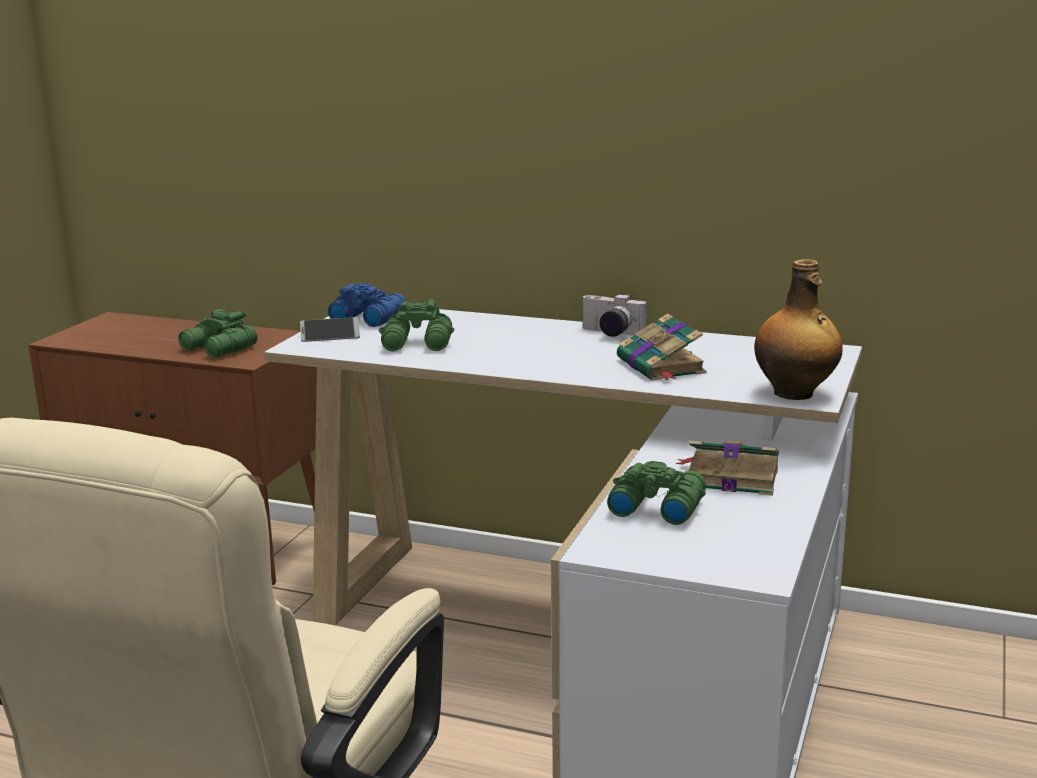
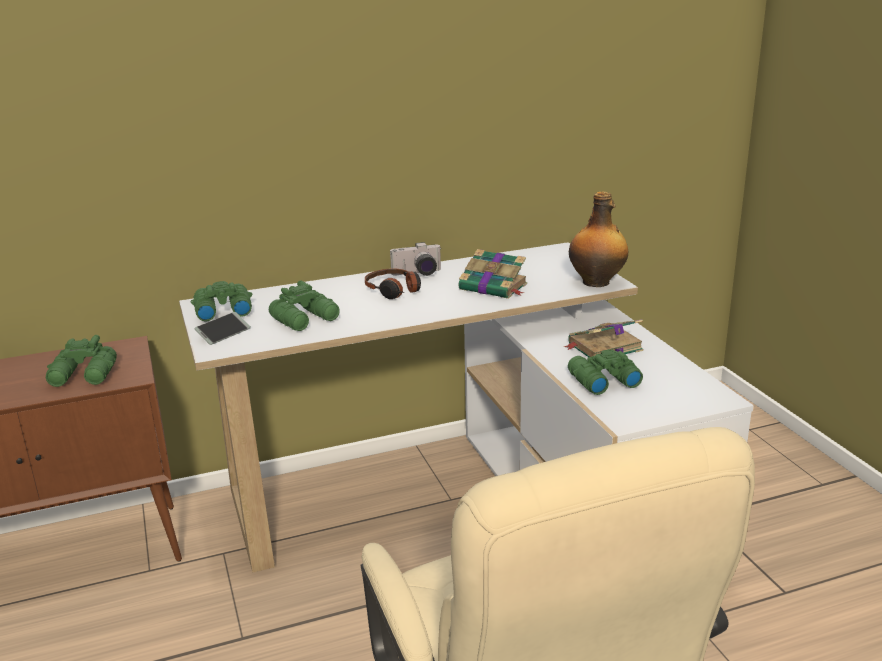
camera: 40 degrees left, 5 degrees up
blue binoculars [328,283,407,327] -> green binoculars [190,281,252,321]
none -> headphones [365,268,421,299]

